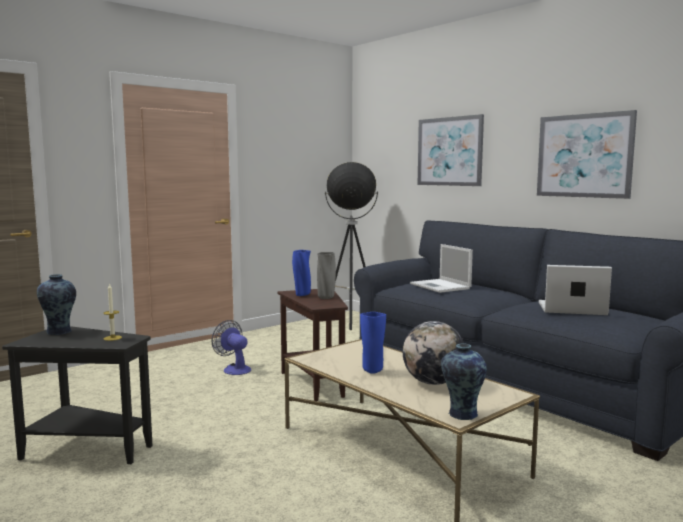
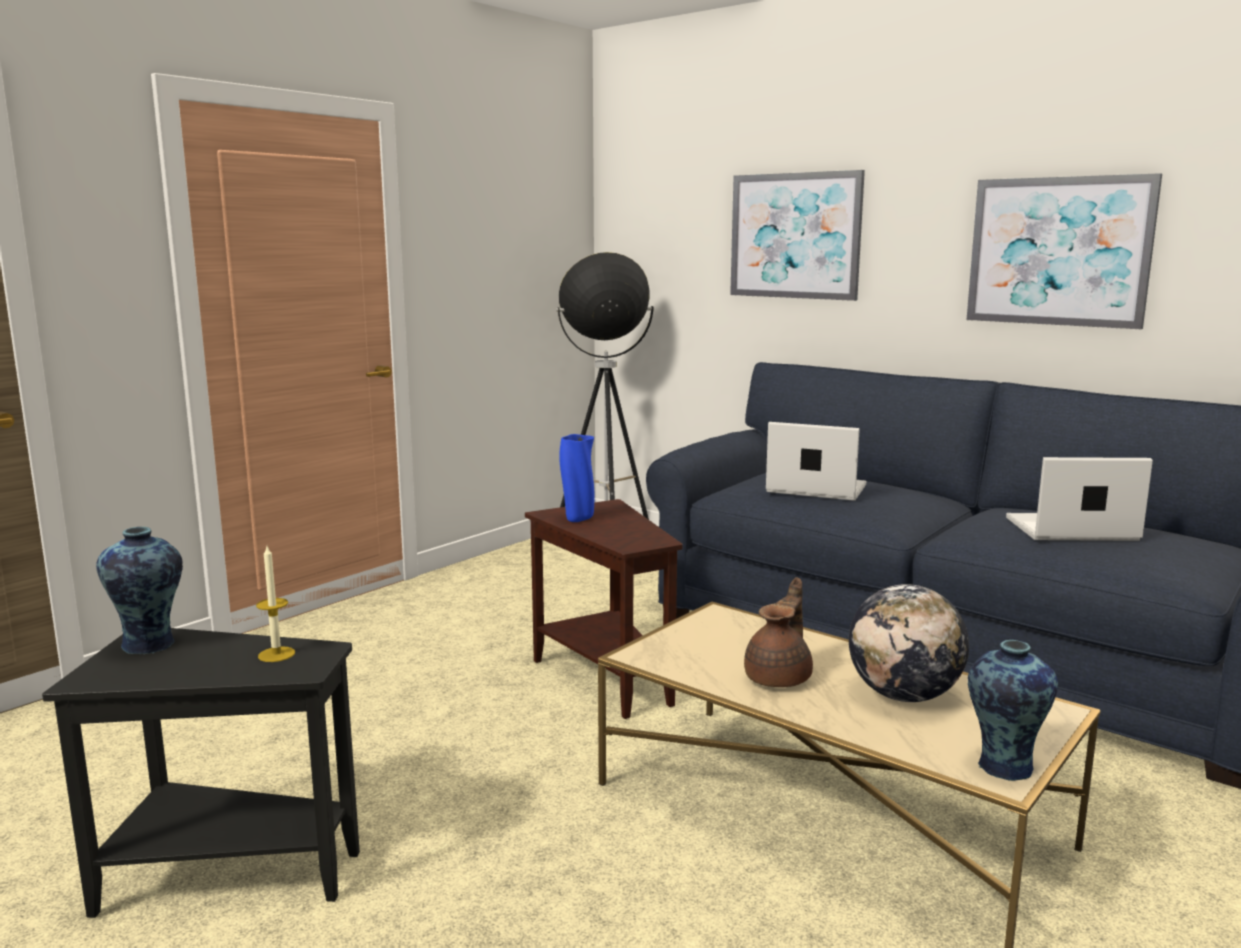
camera: 10 degrees left, 5 degrees up
fan [212,320,251,375] -> none
grey vase [317,252,336,299] -> none
blue vase [360,312,386,374] -> brown teapot [744,577,813,687]
laptop [410,244,473,293] -> laptop turned 150 degrees clockwise [766,422,866,501]

